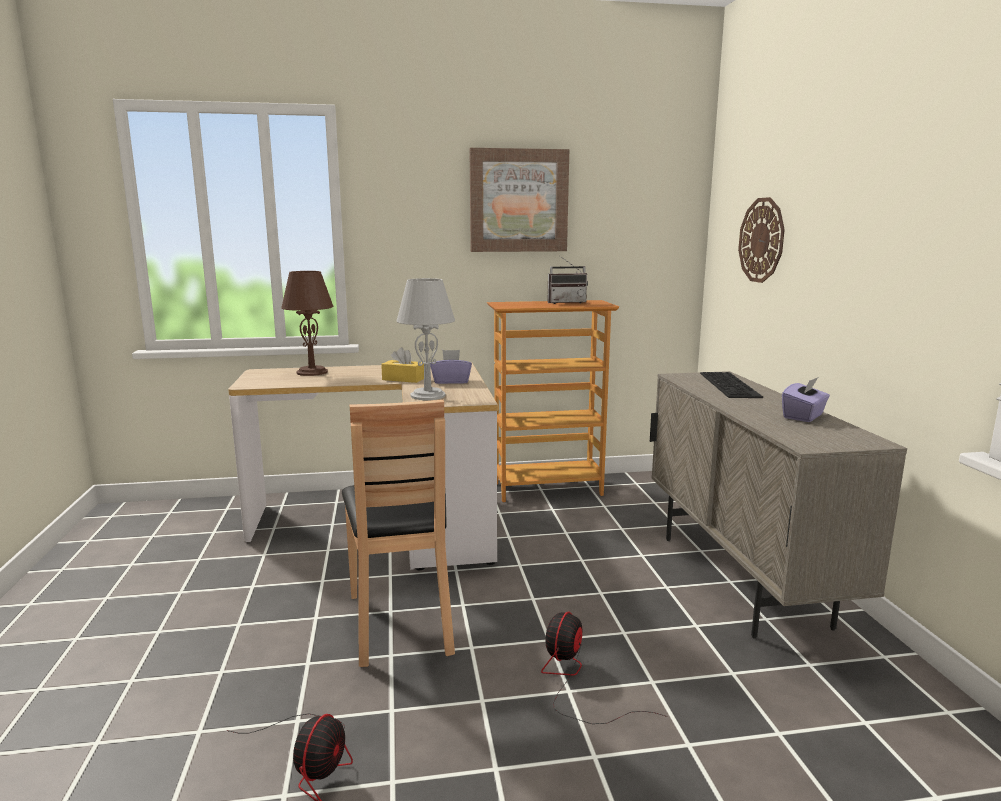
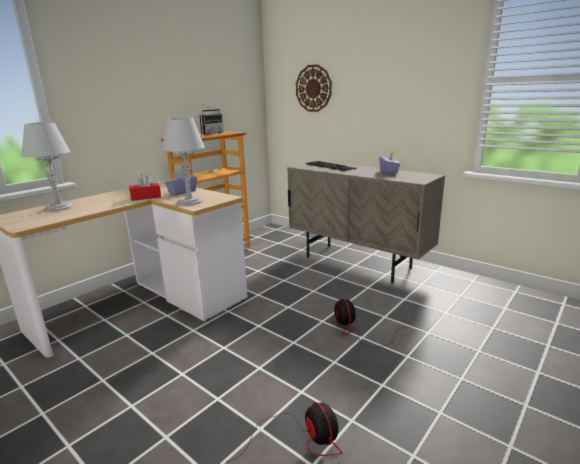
camera: 40 degrees left, 5 degrees up
brown table lamp [281,271,334,376] -> grey table lamp [22,122,73,211]
brown chair [342,400,455,667] -> none
yellow tissue box [381,347,424,383] -> red tissue box [129,174,161,201]
picture [469,148,569,252] -> none

